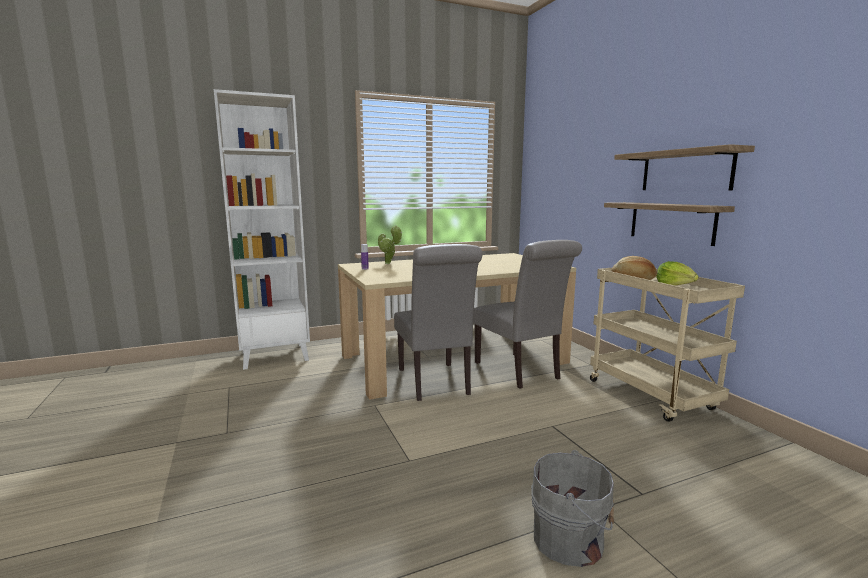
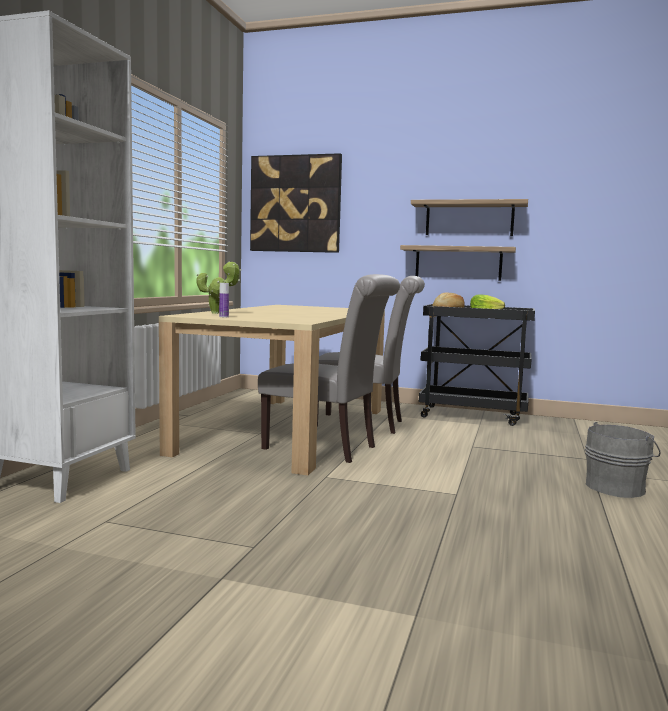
camera: 50 degrees left, 5 degrees down
beige cart [590,268,745,422] -> black cart [419,304,535,426]
none -> picture [250,153,342,253]

